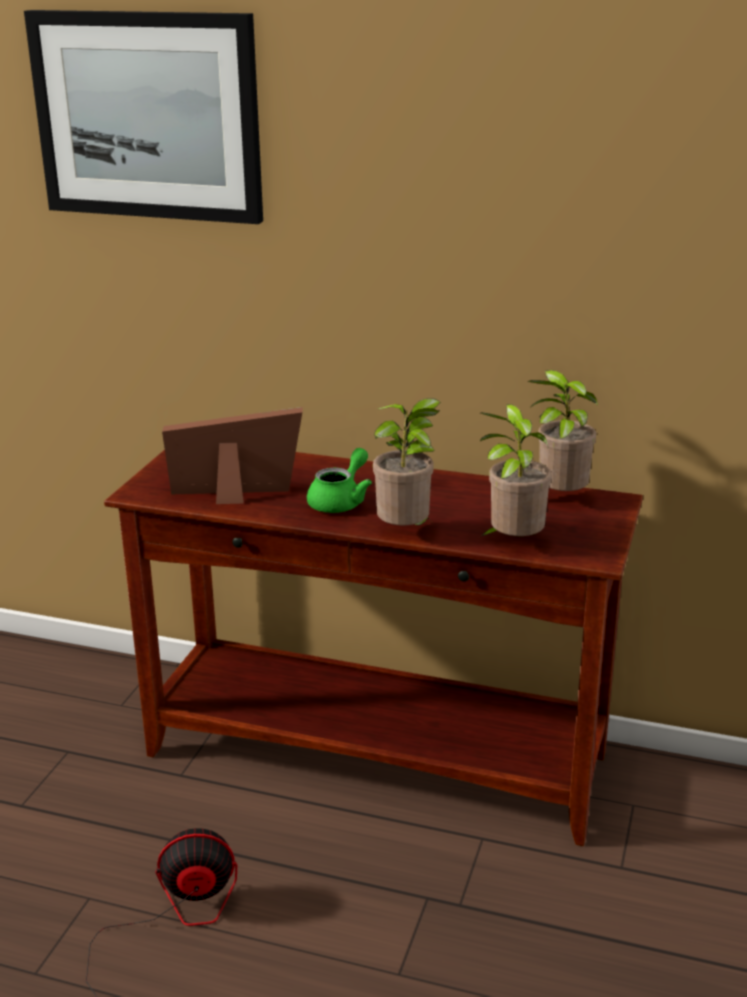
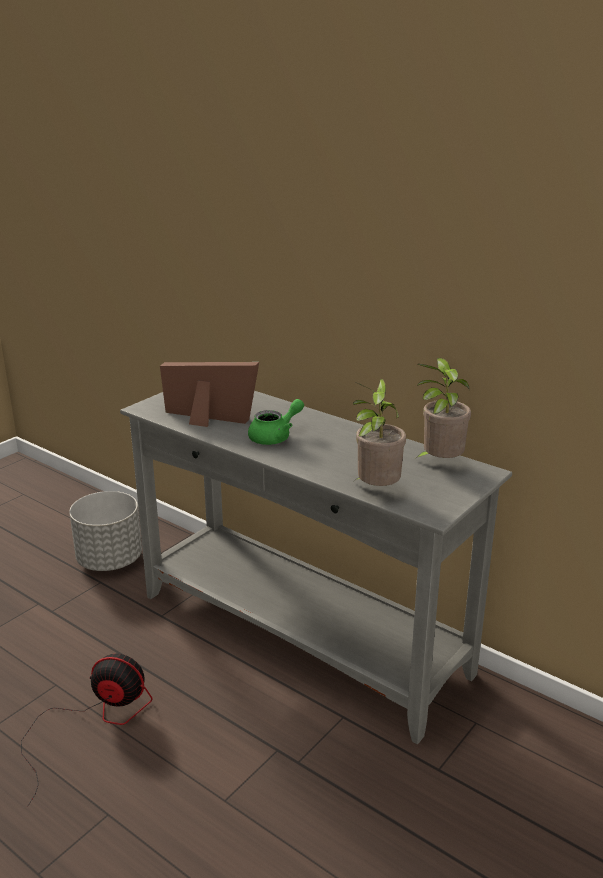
camera: 20 degrees right, 0 degrees up
picture [24,10,263,224] -> none
brown console table [104,449,643,846] -> grey console table [120,391,512,744]
potted plant [373,398,441,525] -> none
none -> grey planter [69,491,142,571]

